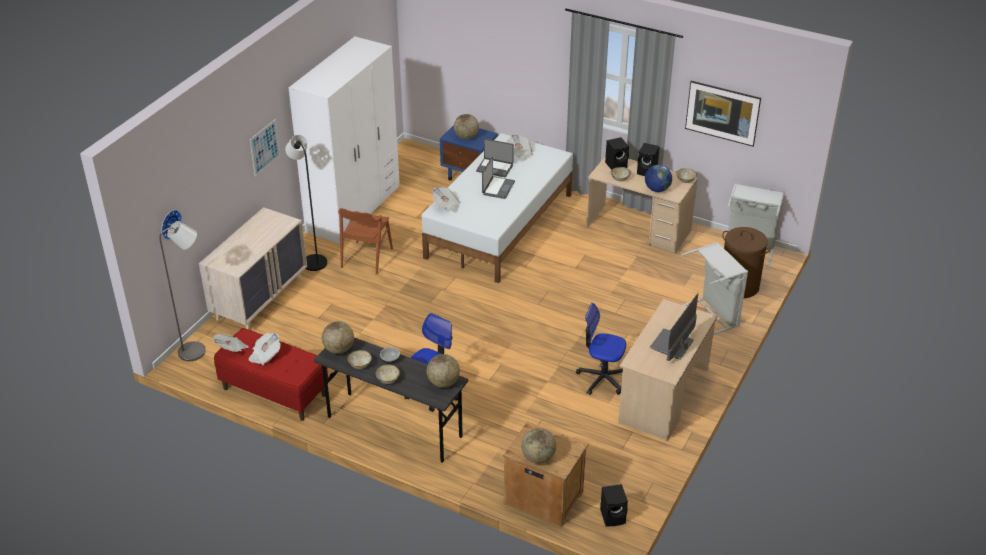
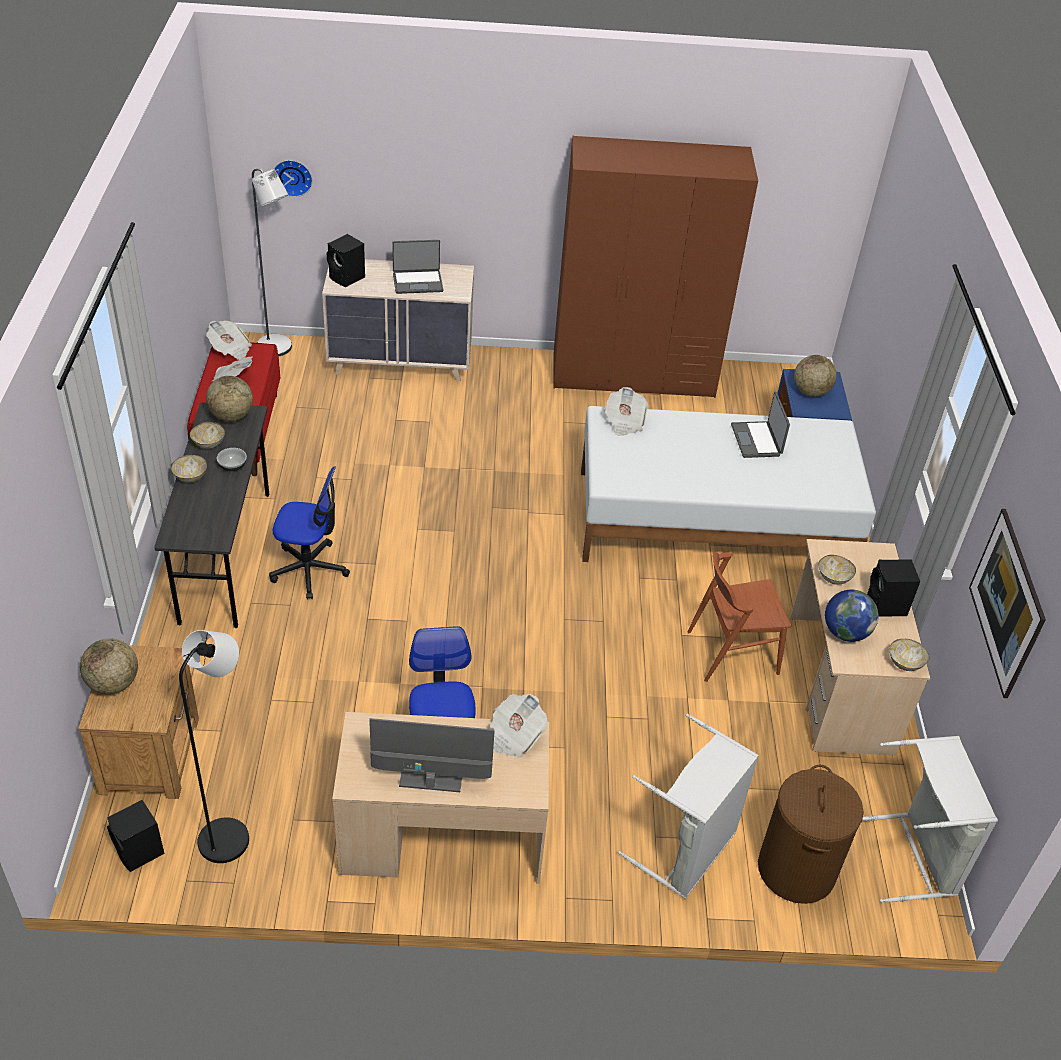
camera: 60 degrees right, 5 degrees up
picture [250,119,280,176] -> none
black floor lamp [285,135,327,271] -> black floor lamp moved to [179,630,249,863]
white wardrobe [288,36,400,244] -> brown wardrobe [553,136,758,398]
brown chair [338,208,393,275] -> brown chair moved to [688,551,791,682]
globe [427,354,460,388] -> none
laptop [482,157,515,199] -> laptop moved to [392,240,443,294]
newspaper [507,134,533,162] -> newspaper moved to [490,694,547,758]
black speaker [605,137,629,170] -> black speaker moved to [327,234,365,287]

